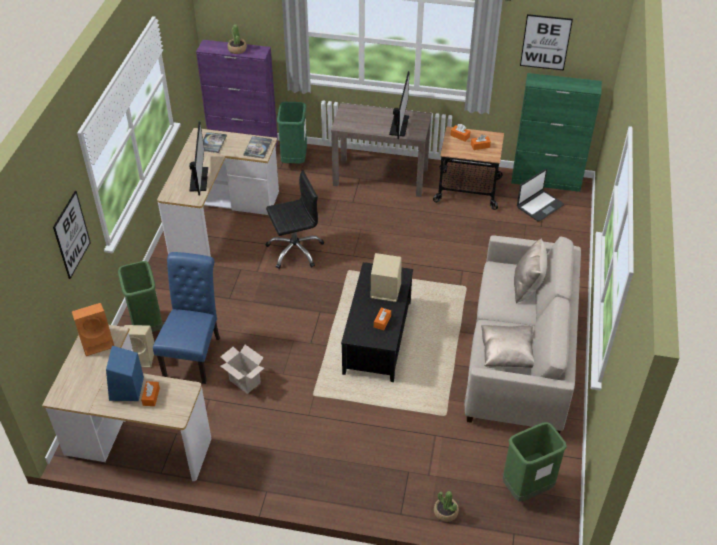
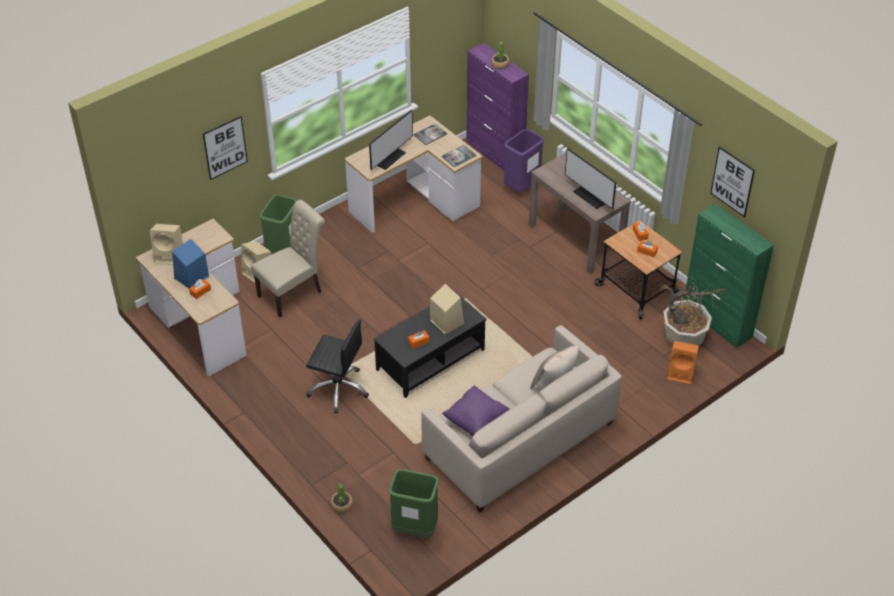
camera: 40 degrees right, 0 degrees up
orange speaker [72,303,114,356] -> orange speaker moved to [667,341,699,384]
blue chair [153,252,220,384] -> beige chair [251,200,325,318]
cardboard box [221,345,264,394] -> none
black office chair [266,171,324,269] -> black office chair moved to [306,319,369,413]
green trash can [277,102,307,164] -> purple trash can [504,129,544,192]
monitor [389,71,410,139] -> monitor turned 90 degrees clockwise [565,148,616,209]
beige pillow [481,325,534,369] -> purple pillow [442,385,509,436]
laptop [517,169,564,222] -> potted plant [660,280,726,345]
none -> beige speaker [150,224,183,265]

